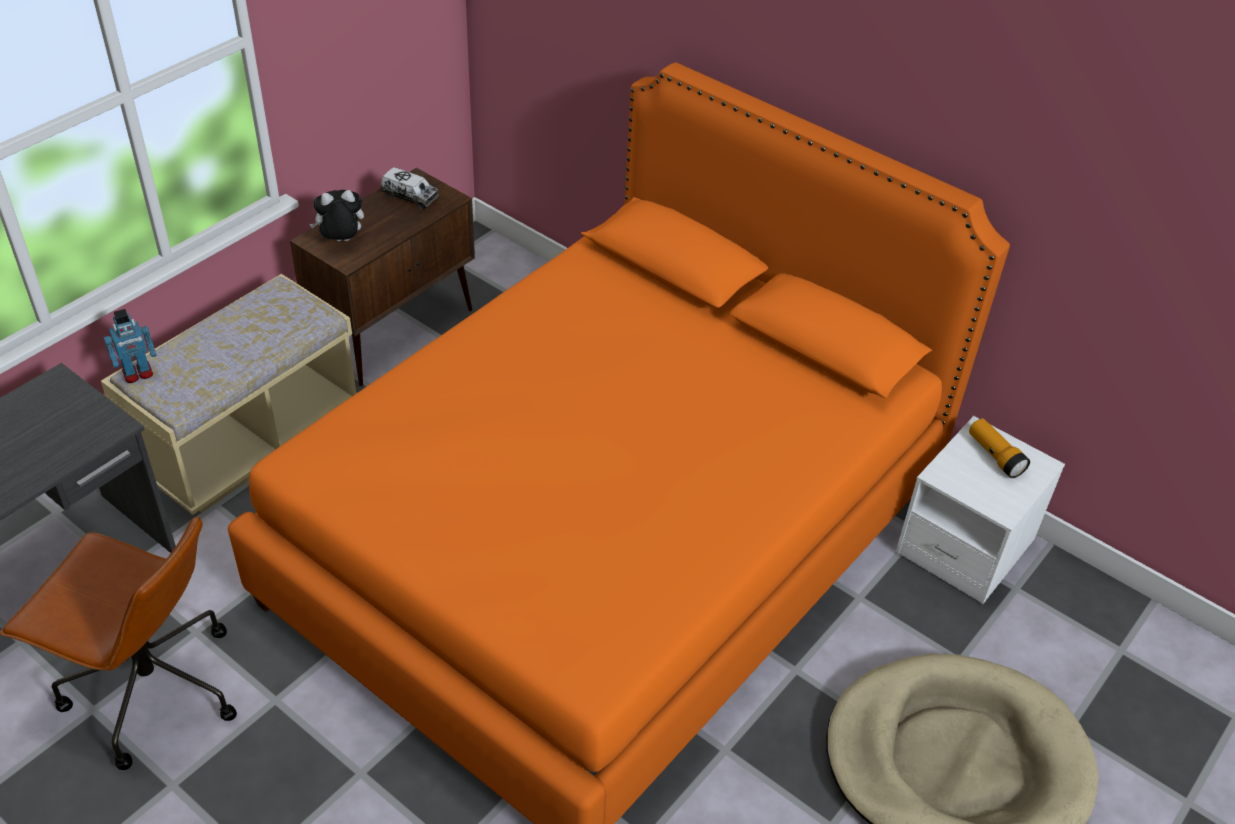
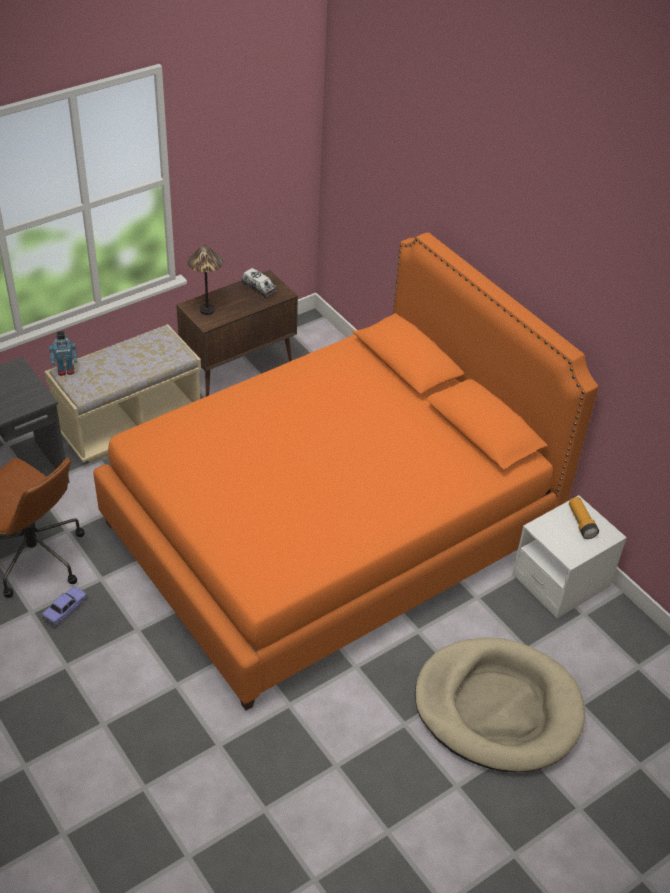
camera: 15 degrees right, 0 degrees up
plush toy [309,190,364,241] -> table lamp [187,245,223,315]
none -> toy car [41,586,87,626]

